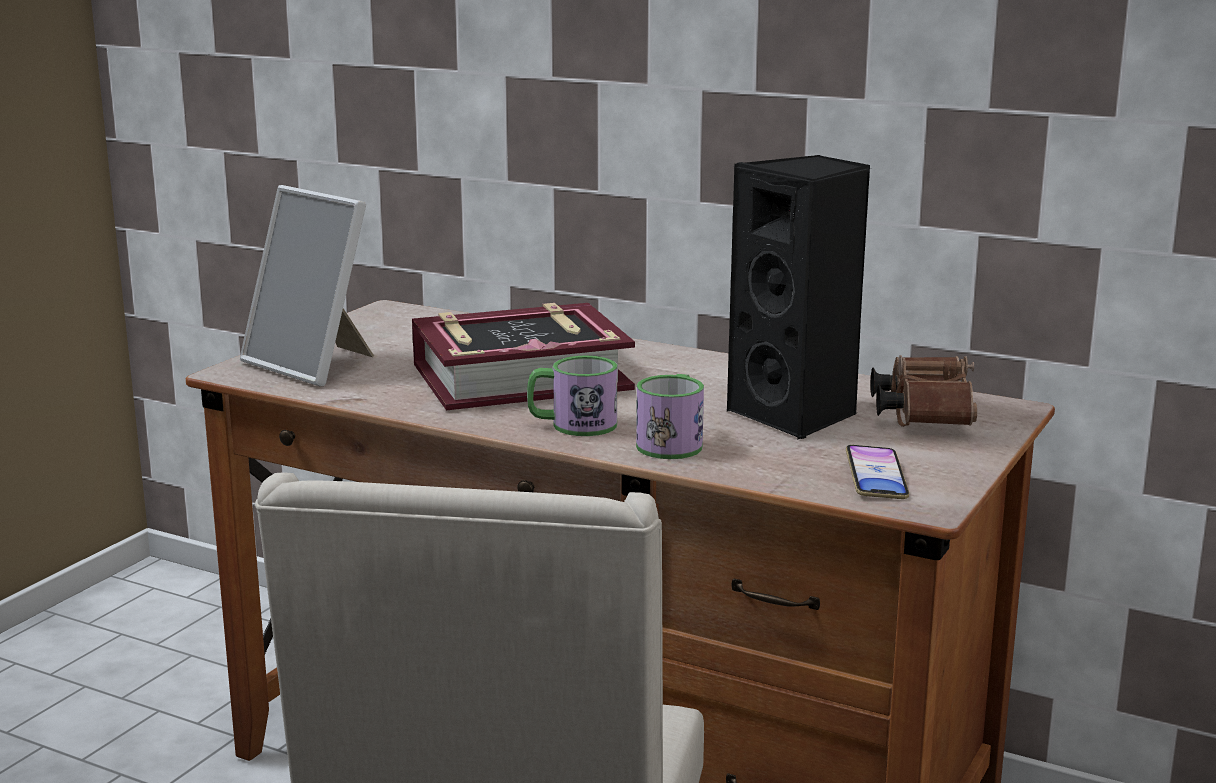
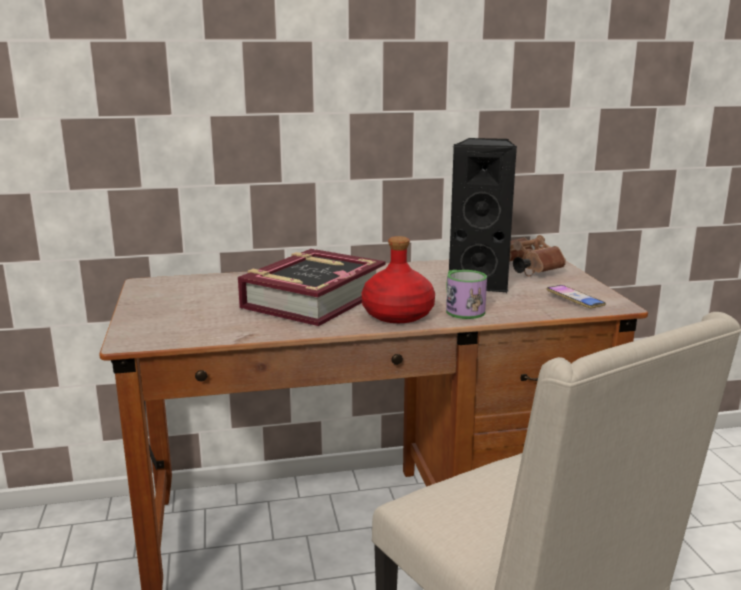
camera: 40 degrees left, 0 degrees up
picture frame [240,185,374,386] -> none
mug [527,356,617,436] -> red bottle [361,236,435,323]

